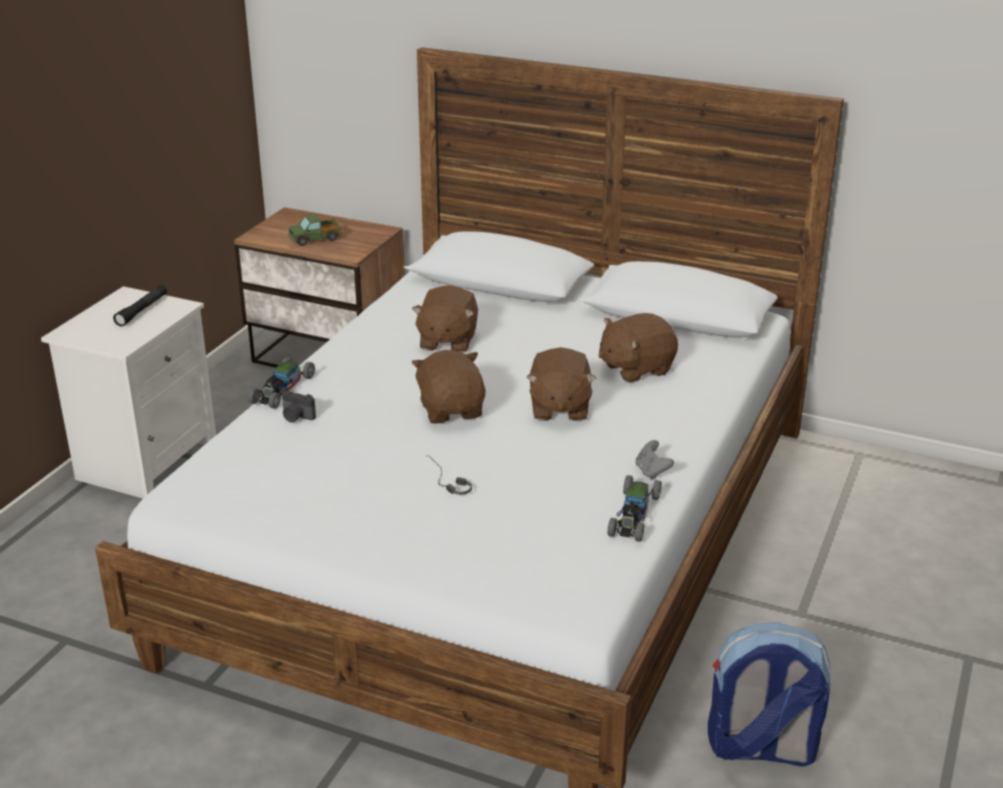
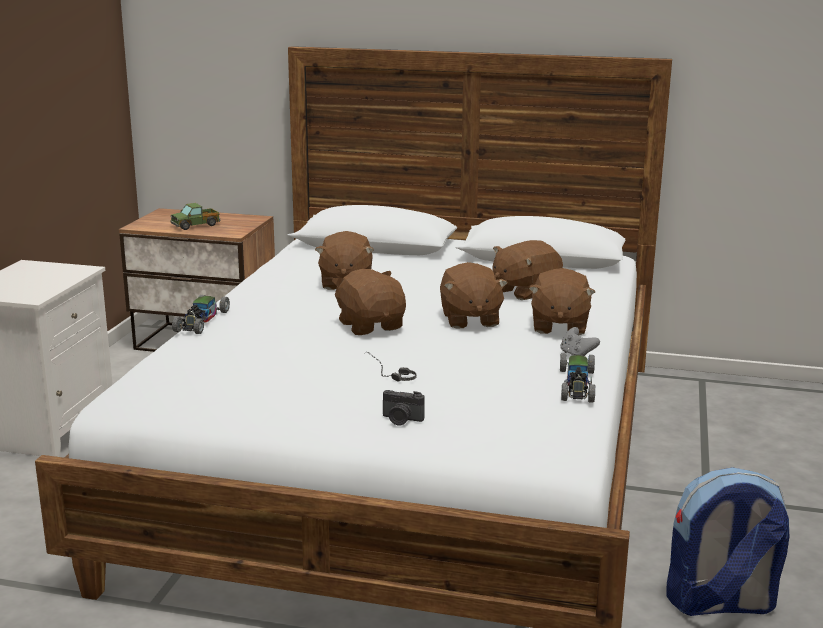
camera: 10 degrees left, 10 degrees down
black flashlight [113,285,167,326] -> none
camera [282,390,316,423] -> camera moved to [383,390,425,425]
none -> brown plush toy [529,268,595,336]

